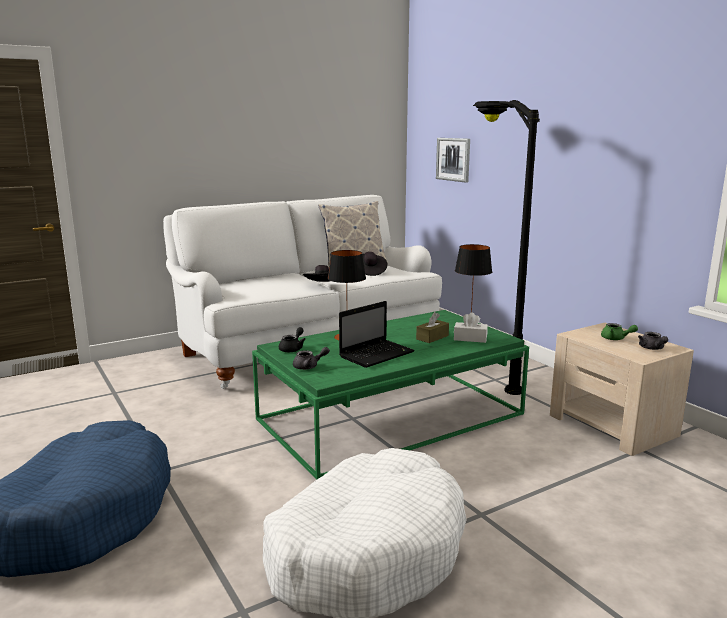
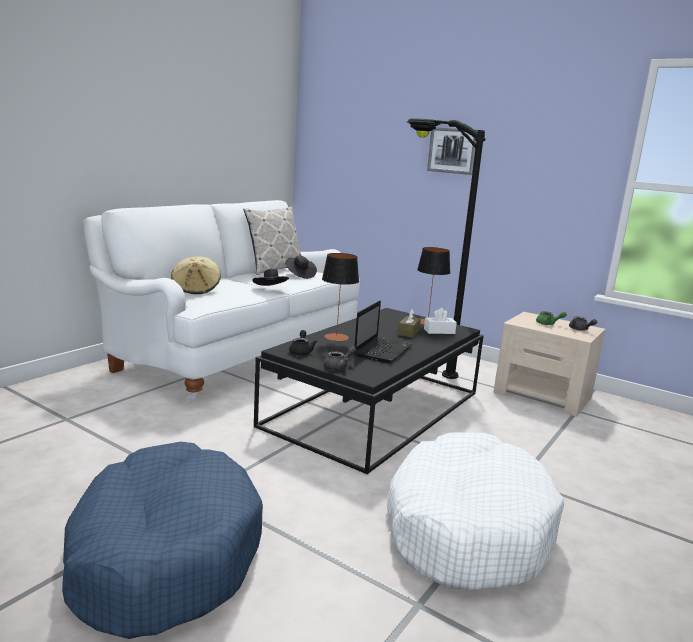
camera: 25 degrees left, 0 degrees up
green coffee table [252,310,529,480] -> black coffee table [254,308,484,475]
picture [436,138,470,183] -> picture moved to [427,127,478,175]
none -> beige hat [171,256,221,294]

